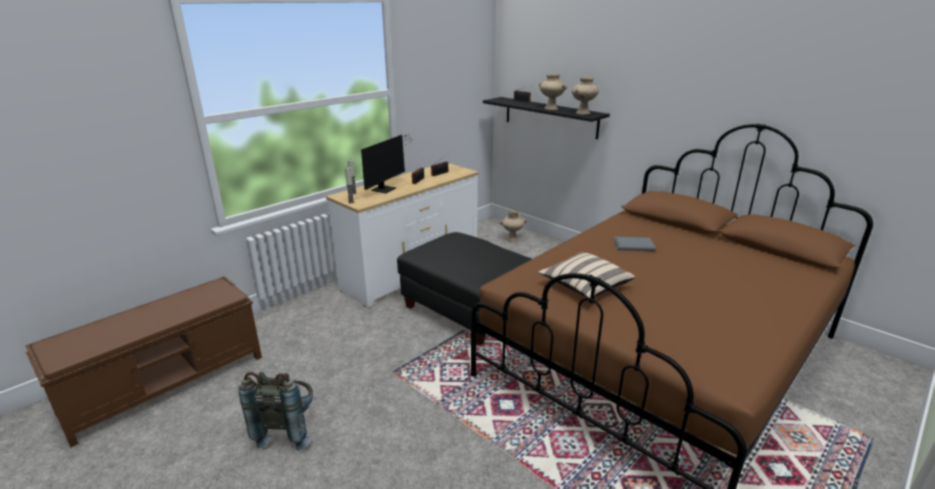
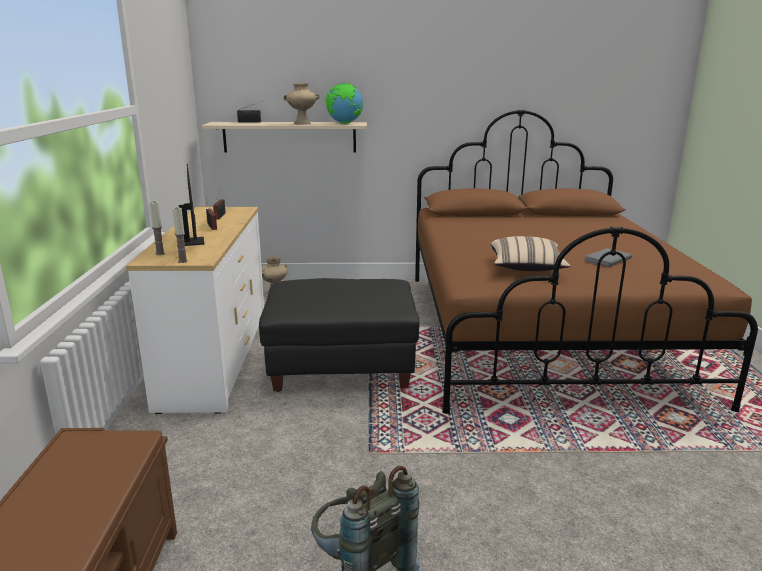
camera: 45 degrees left, 5 degrees down
black shelf [483,97,610,139] -> beige shelf [202,122,367,153]
beige vase [572,77,599,114] -> globe [325,83,363,124]
grey book [613,237,656,251] -> grey book moved to [585,248,632,267]

